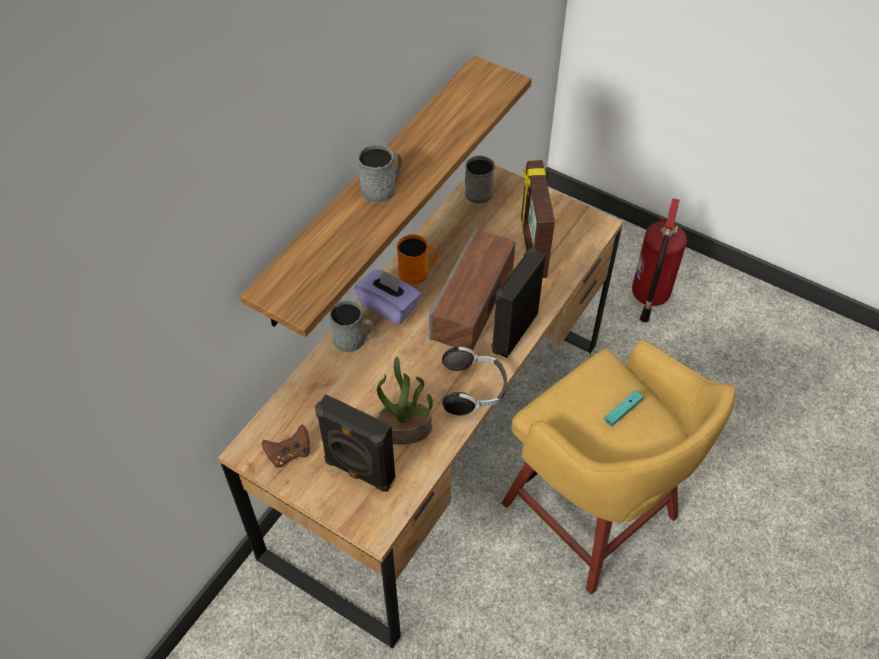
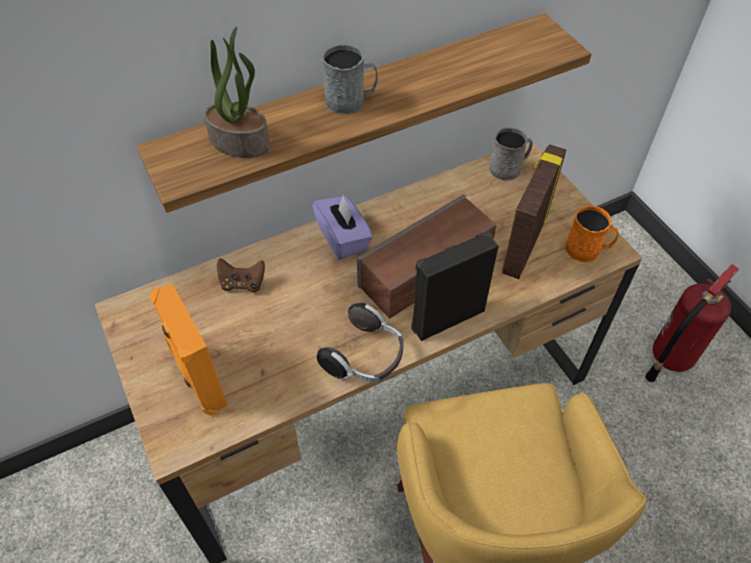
camera: 30 degrees right, 0 degrees up
brown game controller [262,425,310,468] -> brown game controller moved to [217,258,265,293]
black speaker [315,394,395,492] -> orange speaker [150,283,228,416]
grey mug [329,300,374,352] -> none
potted plant [377,357,433,445] -> potted plant moved to [203,27,270,158]
orange mug [396,235,438,285] -> orange mug moved to [565,206,618,263]
turquoise game controller [604,390,643,426] -> none

